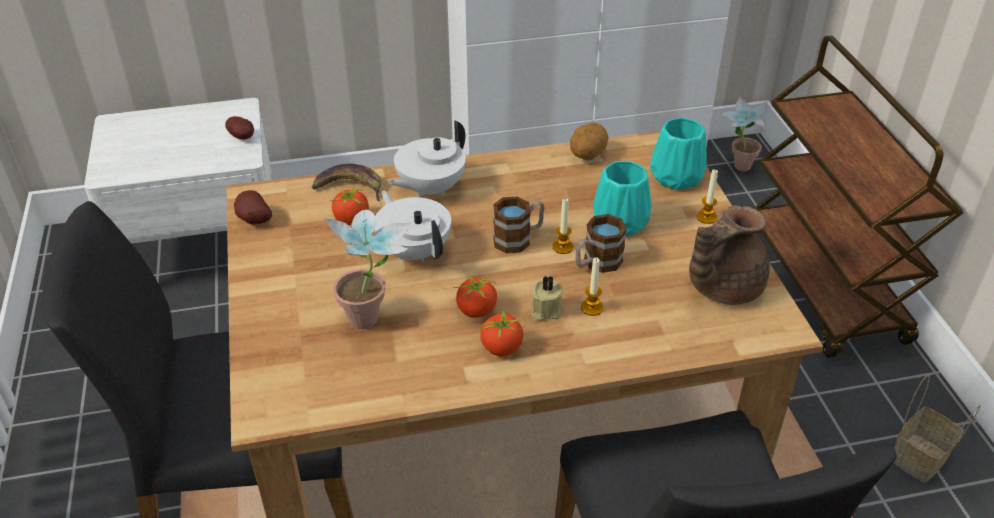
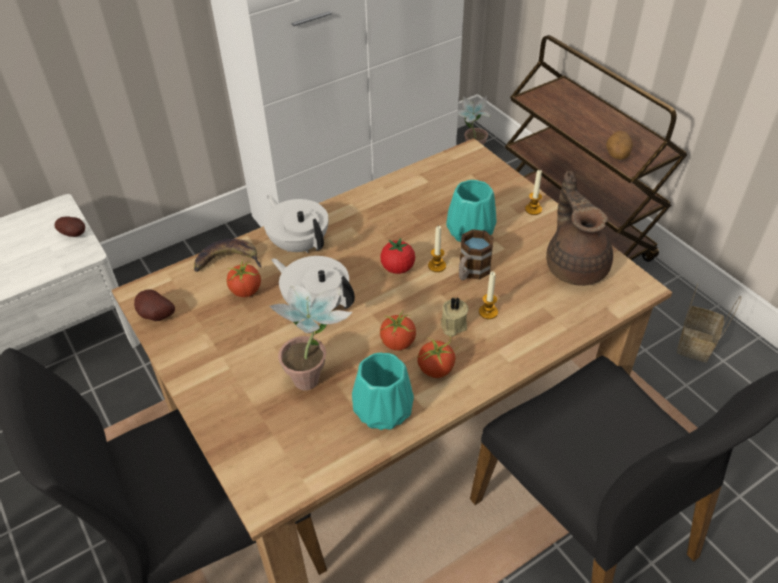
camera: 20 degrees left, 5 degrees up
white teapot [388,120,466,197] -> white teapot turned 120 degrees clockwise [263,195,328,253]
mug [493,197,545,253] -> tomato [380,238,415,274]
potato [570,123,609,160] -> potato moved to [606,131,633,160]
turquoise vase [650,118,707,190] -> turquoise vase moved to [352,353,414,430]
brown teapot [689,205,770,305] -> brown teapot turned 135 degrees clockwise [546,171,613,286]

